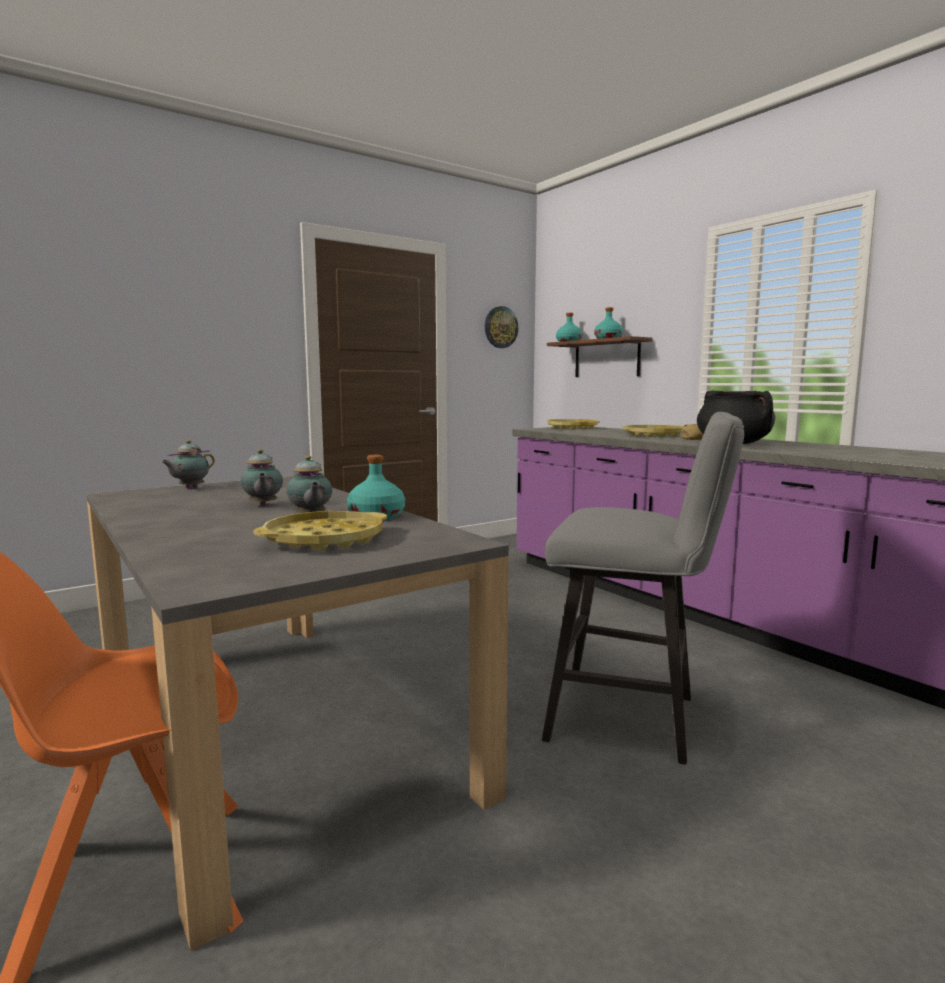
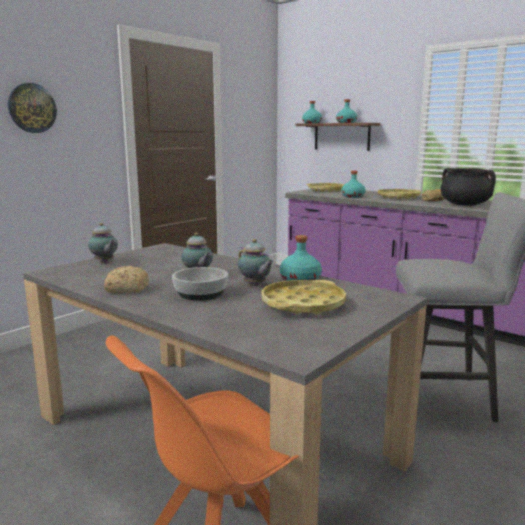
camera: 15 degrees left, 5 degrees up
teapot [161,440,215,489] -> teapot turned 60 degrees counterclockwise [88,223,118,262]
wall clock [485,306,518,348] -> wall clock moved to [8,83,57,133]
none -> bread [104,266,149,293]
none -> bowl [172,267,228,301]
none -> turquoise bottle [342,171,366,198]

